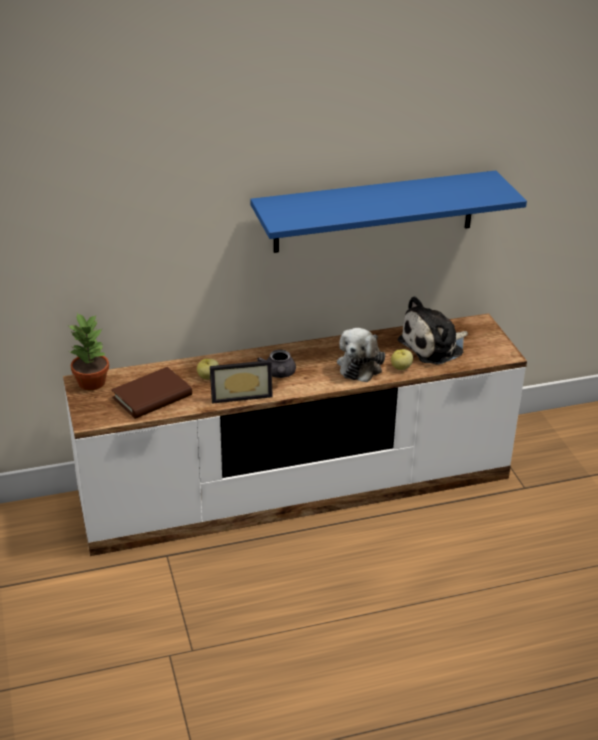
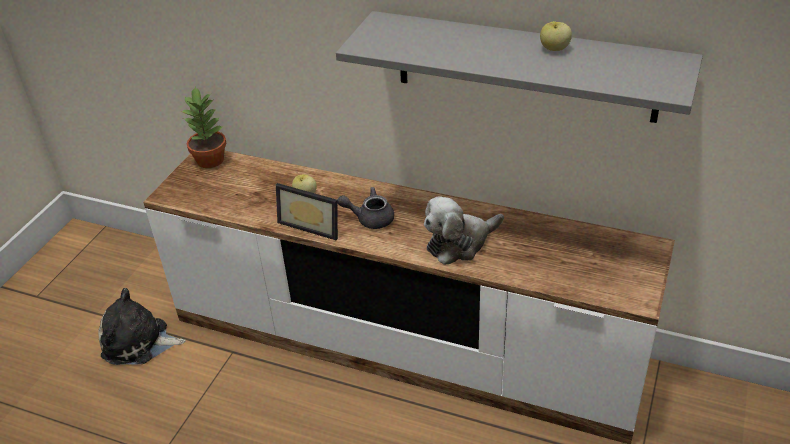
camera: 40 degrees right, 5 degrees up
brown book [111,367,192,419] -> none
blue shelf [250,170,527,253] -> grey shelf [336,11,703,123]
grey teapot [257,350,296,378] -> grey teapot turned 60 degrees clockwise [337,187,394,229]
apple [391,349,413,370] -> apple moved to [540,21,572,51]
plush toy [398,296,468,365] -> plush toy moved to [98,288,185,365]

